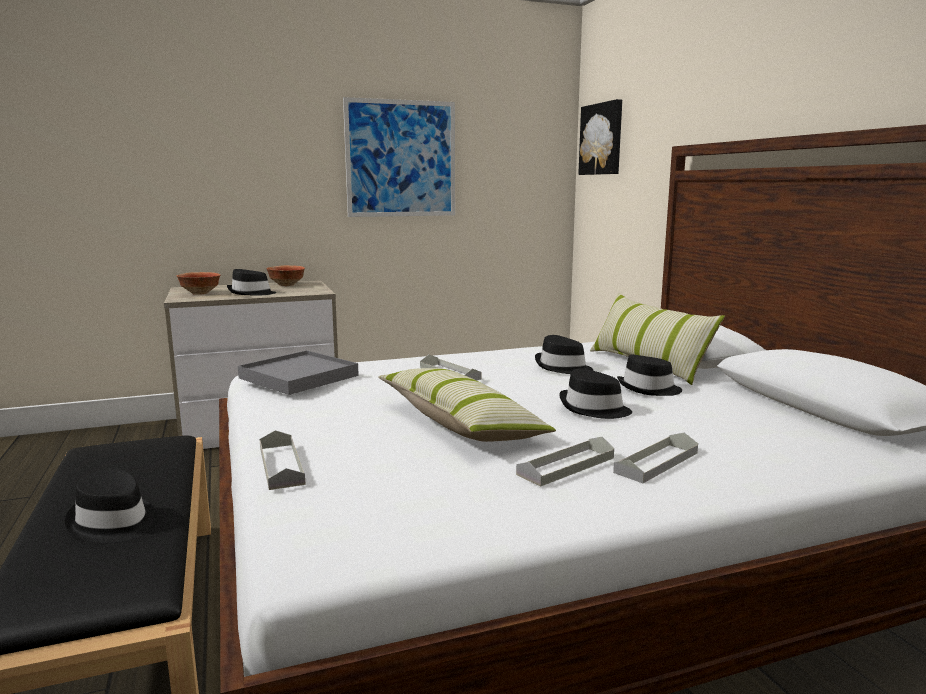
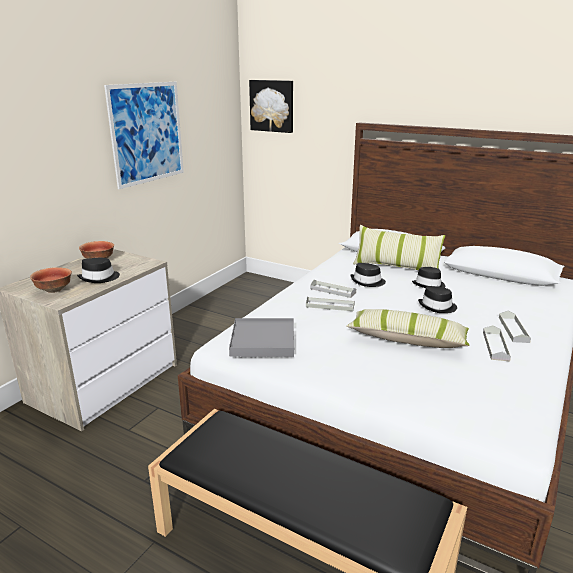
camera: 40 degrees left, 10 degrees up
black hat [65,468,159,543] -> none
grey tray [260,430,306,490] -> grey tray moved to [310,280,356,298]

